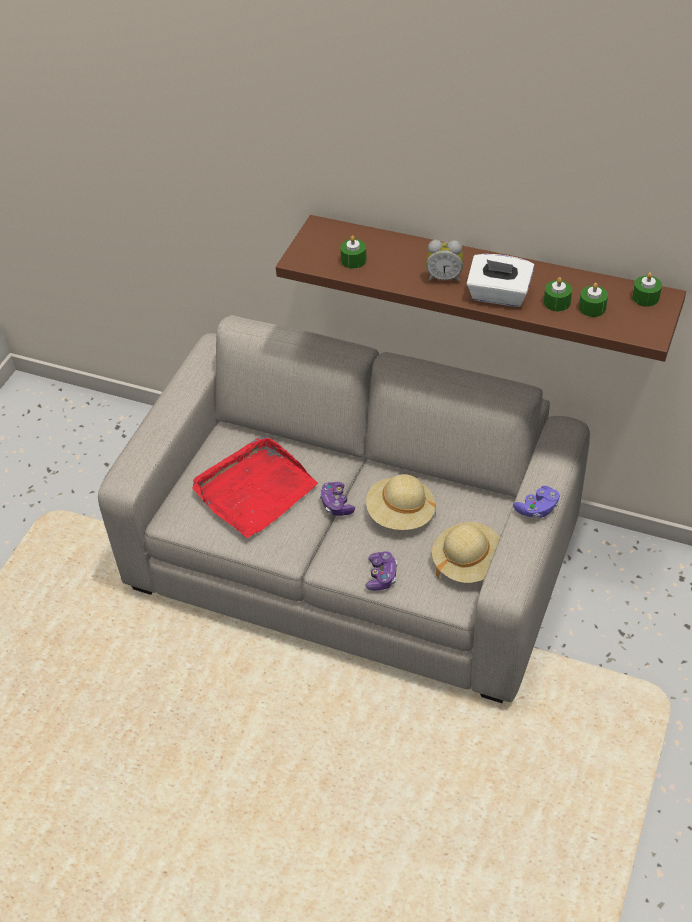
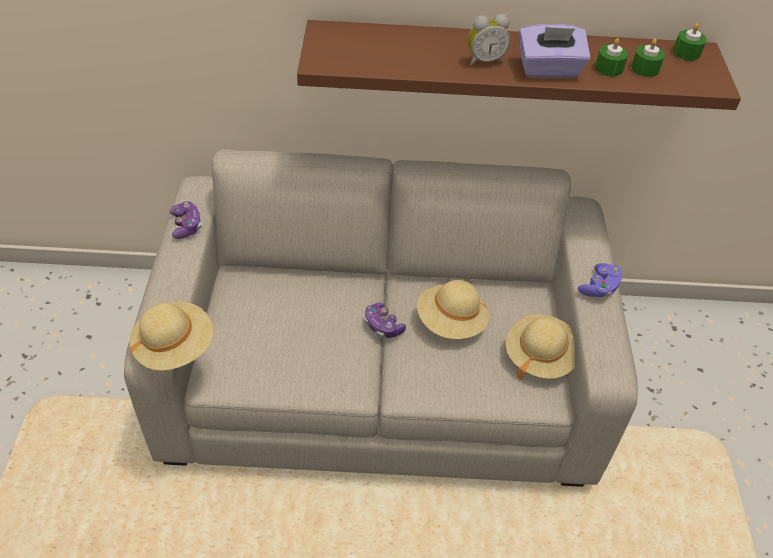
camera: 25 degrees left, 0 degrees up
red tray [193,437,318,538] -> none
green candle [340,236,367,269] -> none
game controller [365,551,397,591] -> game controller moved to [169,201,202,239]
white tissue box [466,254,535,307] -> purple tissue box [519,24,590,78]
none -> beige hat [129,302,213,370]

